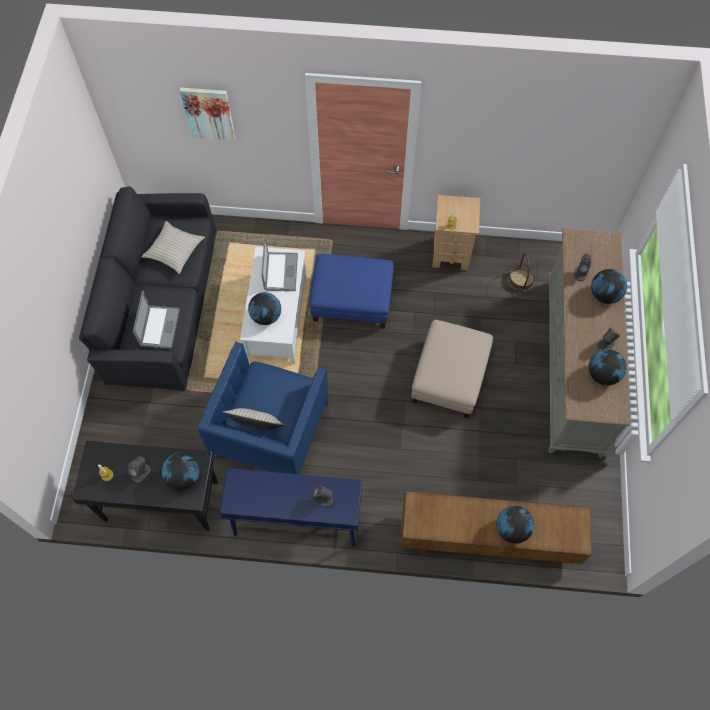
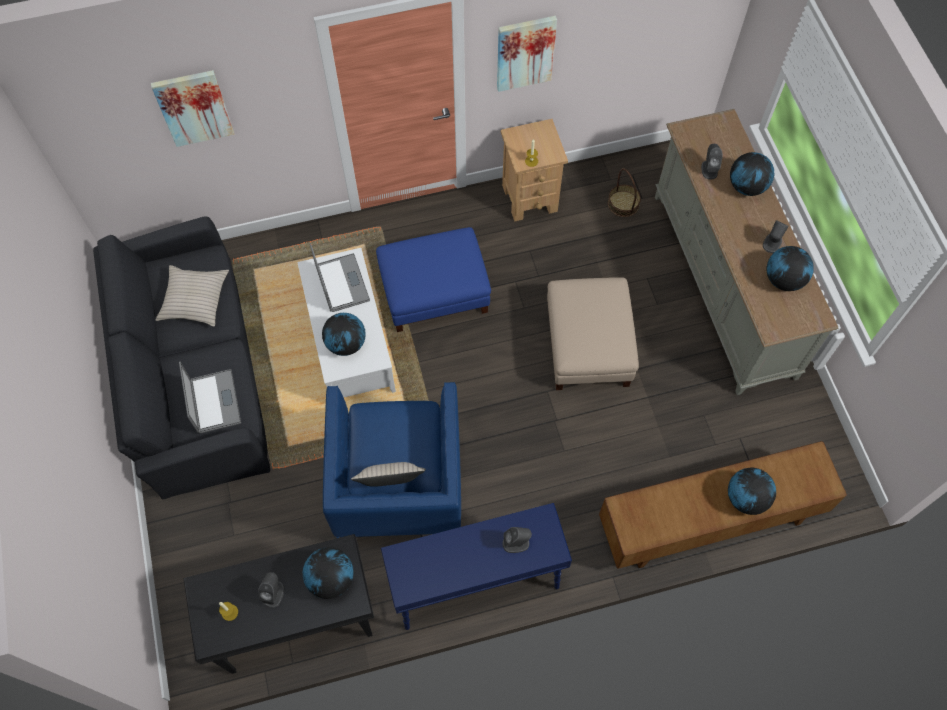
camera: 20 degrees left, 0 degrees up
none -> picture [497,16,557,92]

